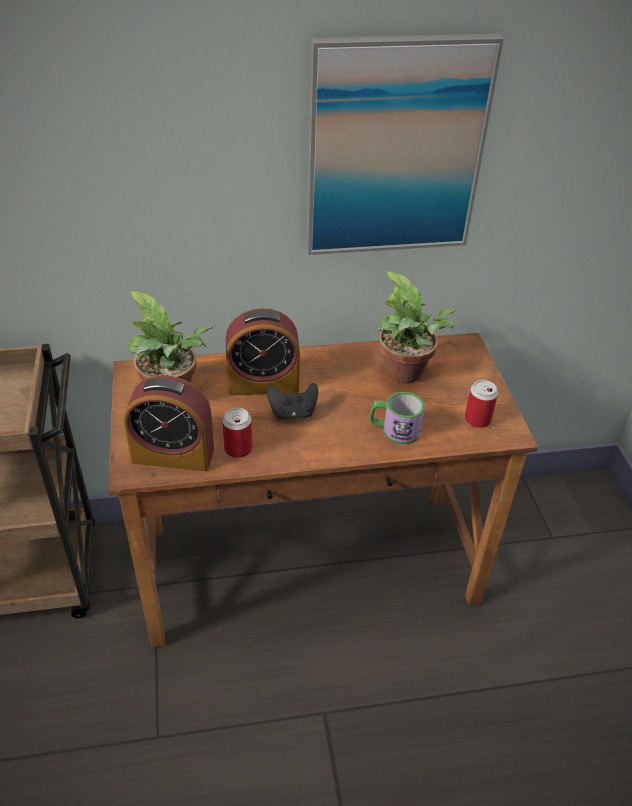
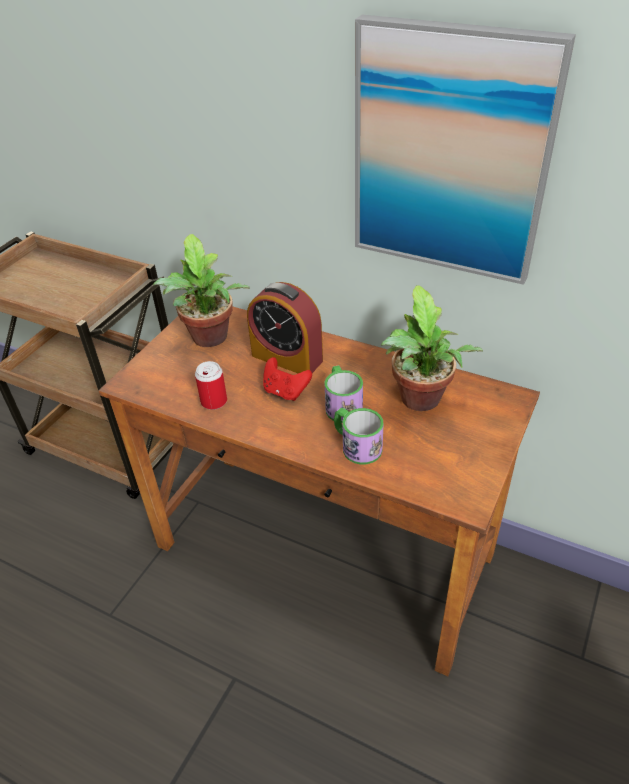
camera: 40 degrees right, 0 degrees up
alarm clock [124,375,214,471] -> none
black game controller [267,383,318,419] -> red game controller [263,357,312,401]
can [465,380,498,428] -> none
none -> mug [324,365,363,423]

